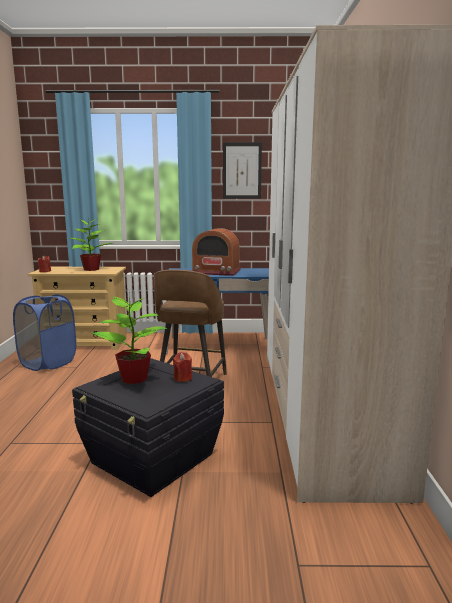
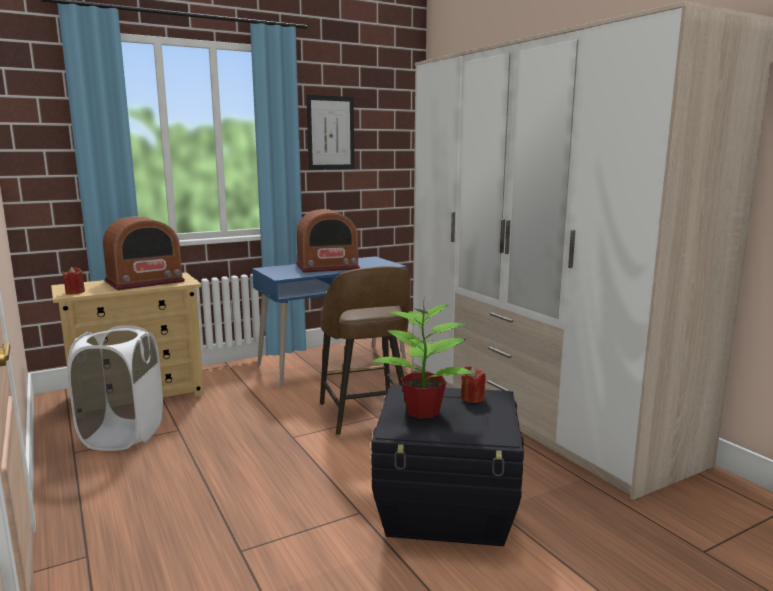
camera: 30 degrees left, 0 degrees up
blue laundry basket [13,294,76,371] -> white laundry basket [67,325,163,451]
potted plant [70,219,112,271] -> radio [103,216,185,290]

